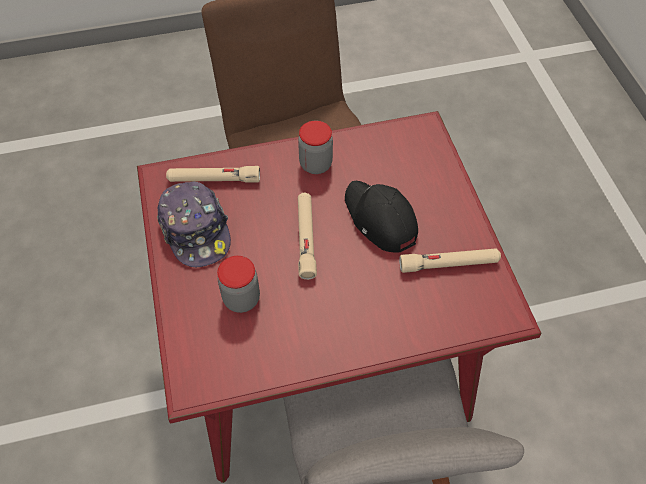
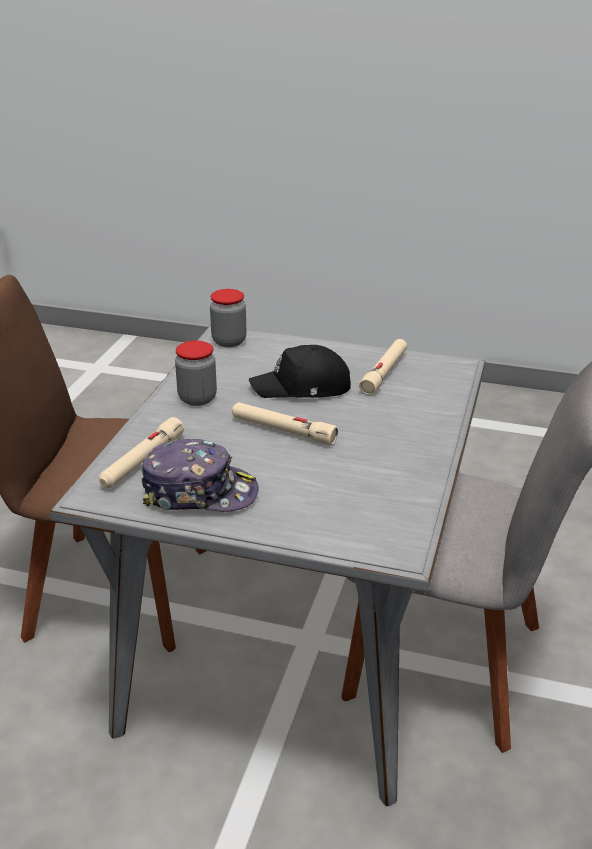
camera: 60 degrees left, 25 degrees down
red dining table [137,111,541,483] -> grey dining table [50,325,486,806]
jar [217,256,260,313] -> jar moved to [210,289,246,347]

